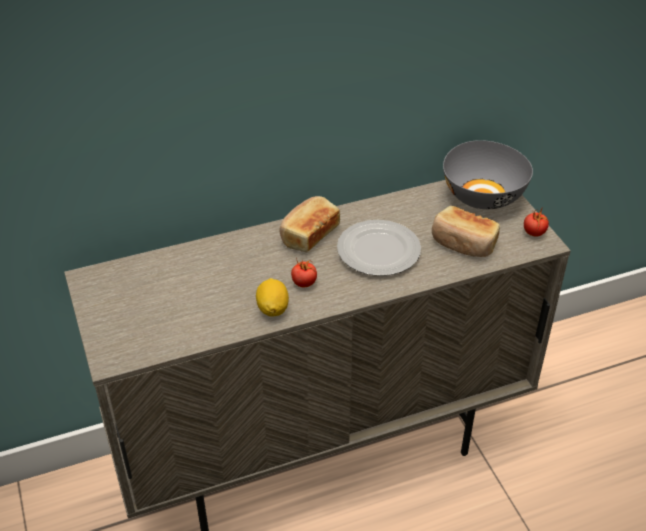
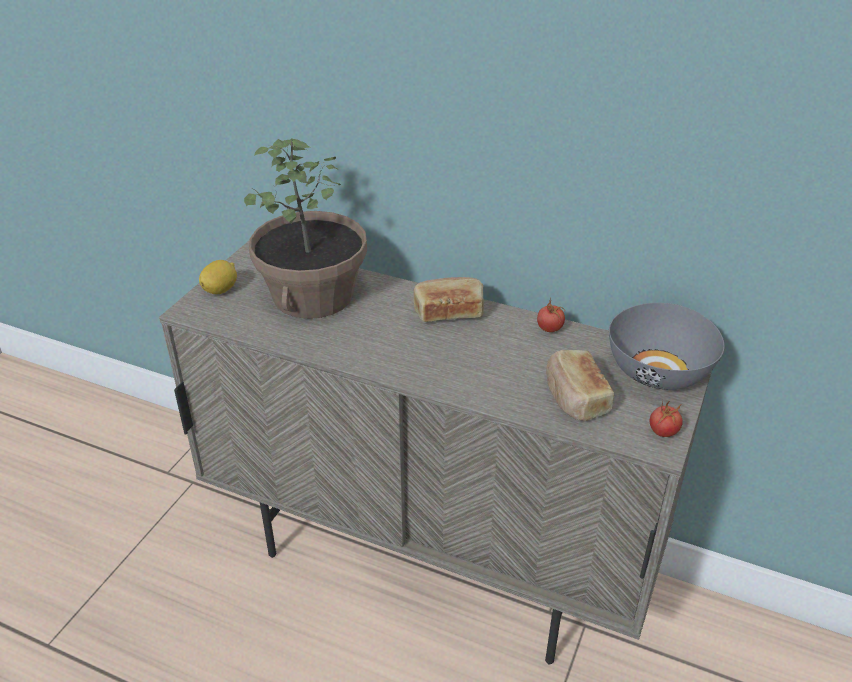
camera: 45 degrees right, 5 degrees down
lemon [256,278,289,317] -> lemon moved to [199,260,237,294]
tomato [291,258,317,287] -> tomato moved to [537,301,565,332]
plate [337,220,421,276] -> none
none -> potted plant [244,139,367,319]

